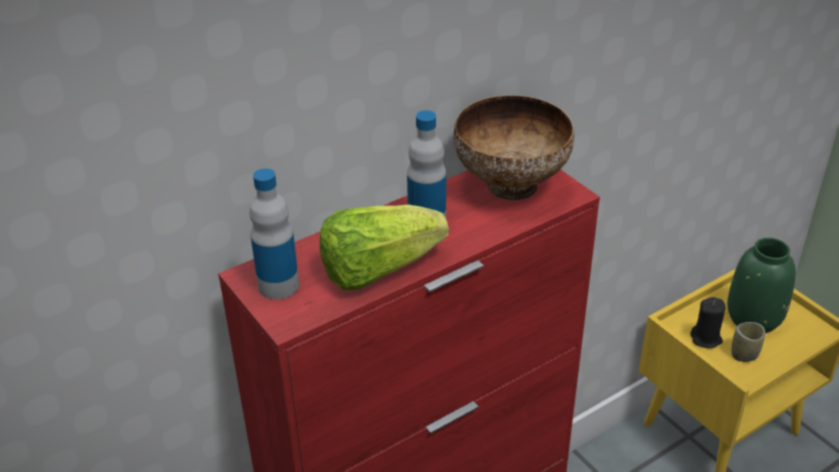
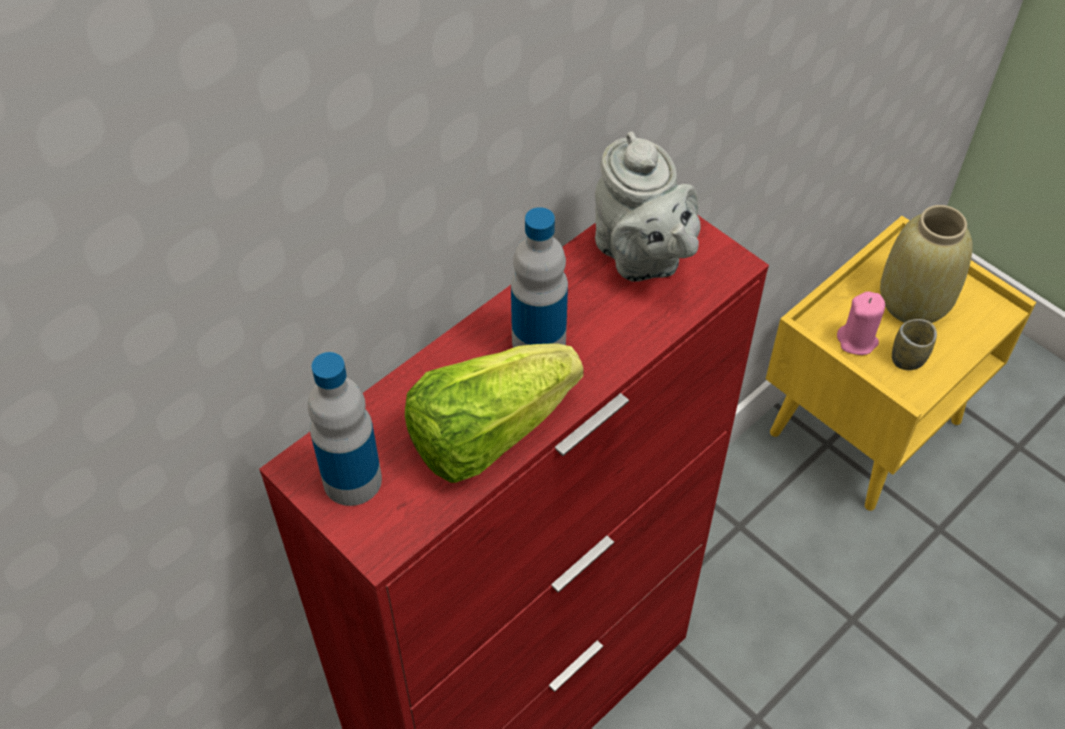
camera: 10 degrees left, 15 degrees up
bowl [454,95,574,200] -> grey teapot [595,131,701,282]
black candle [691,297,726,348] -> pink candle [837,291,885,355]
green vase [727,238,796,333] -> beige vase [880,205,973,323]

